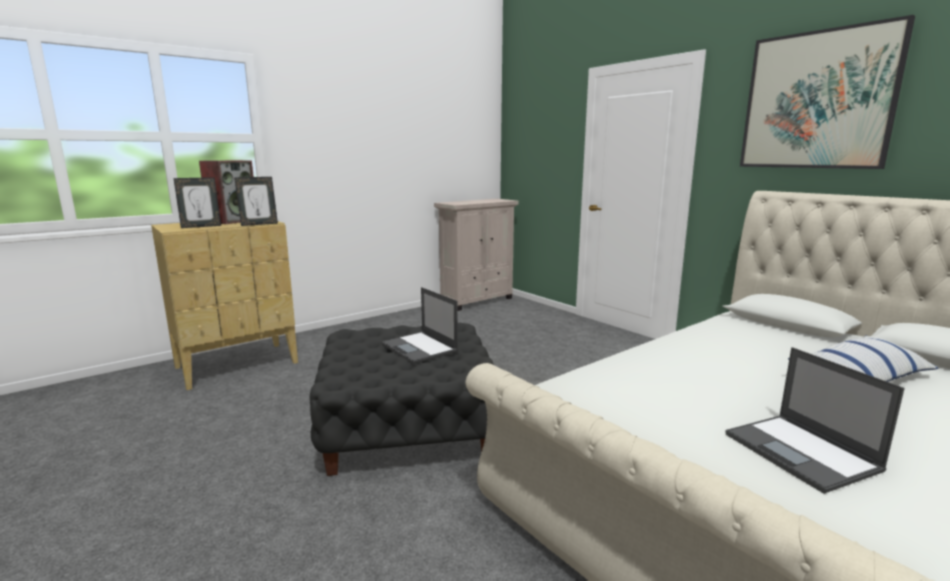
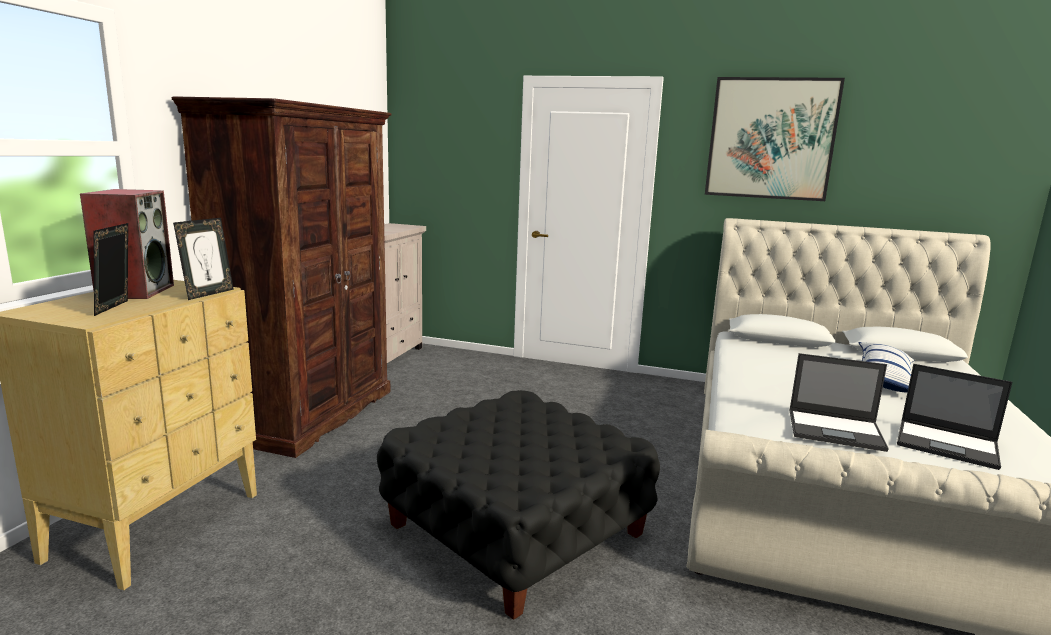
camera: 35 degrees left, 0 degrees up
picture frame [173,177,221,228] -> picture frame turned 150 degrees clockwise [93,223,128,316]
laptop [381,287,459,364] -> laptop moved to [789,353,889,452]
none -> brown wardrobe [172,96,392,458]

